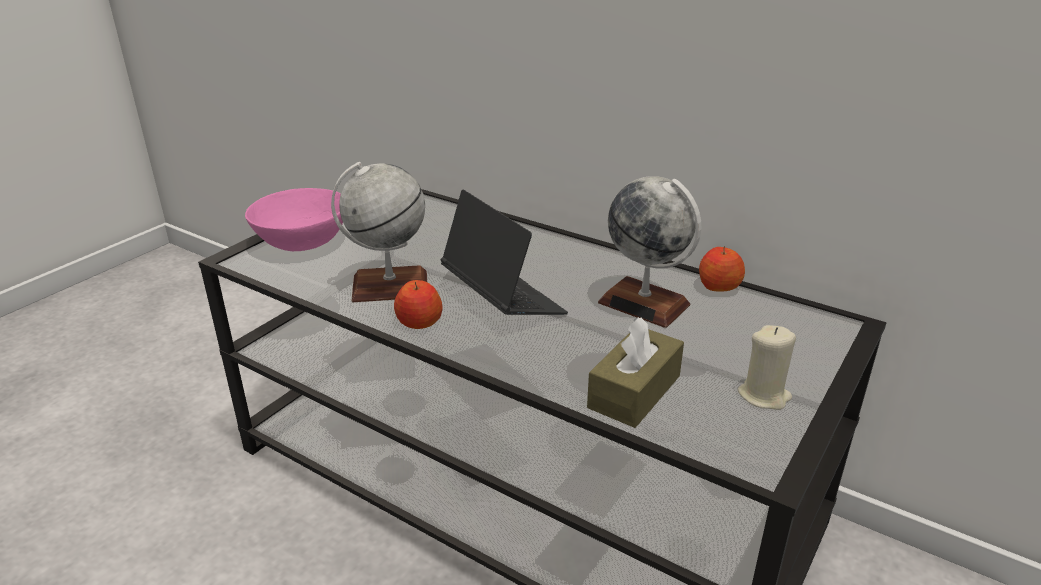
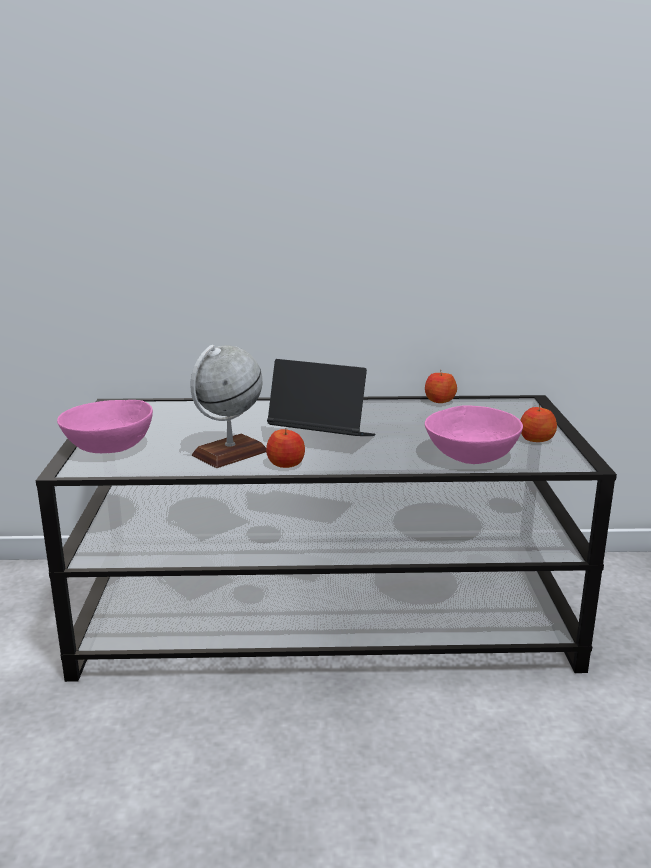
camera: 35 degrees left, 10 degrees down
brown tissue box [587,317,684,428] -> pink bowl [425,405,523,464]
globe [598,176,701,328] -> none
beige candle [738,325,796,410] -> apple [520,404,557,442]

